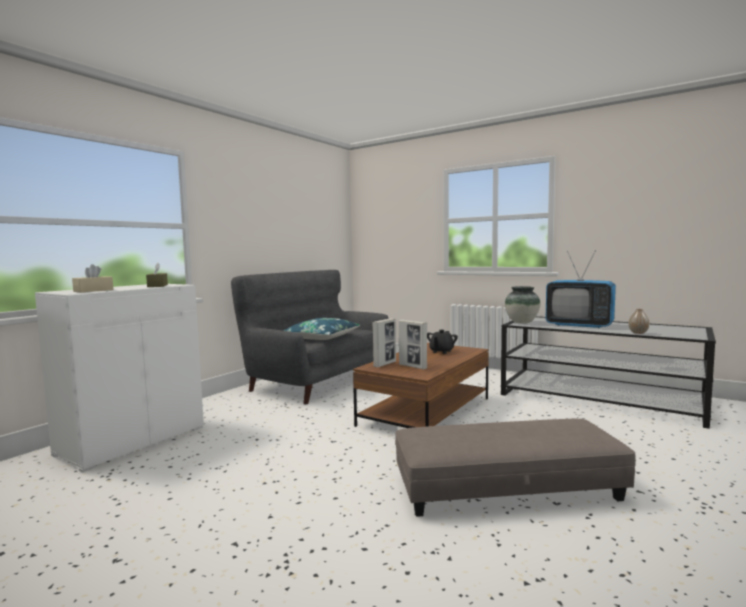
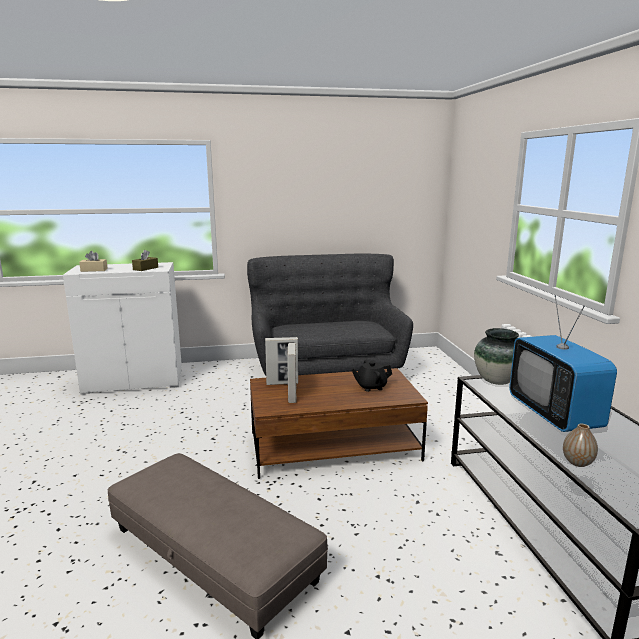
camera: 45 degrees right, 10 degrees up
blue pillow [283,318,360,340] -> none

